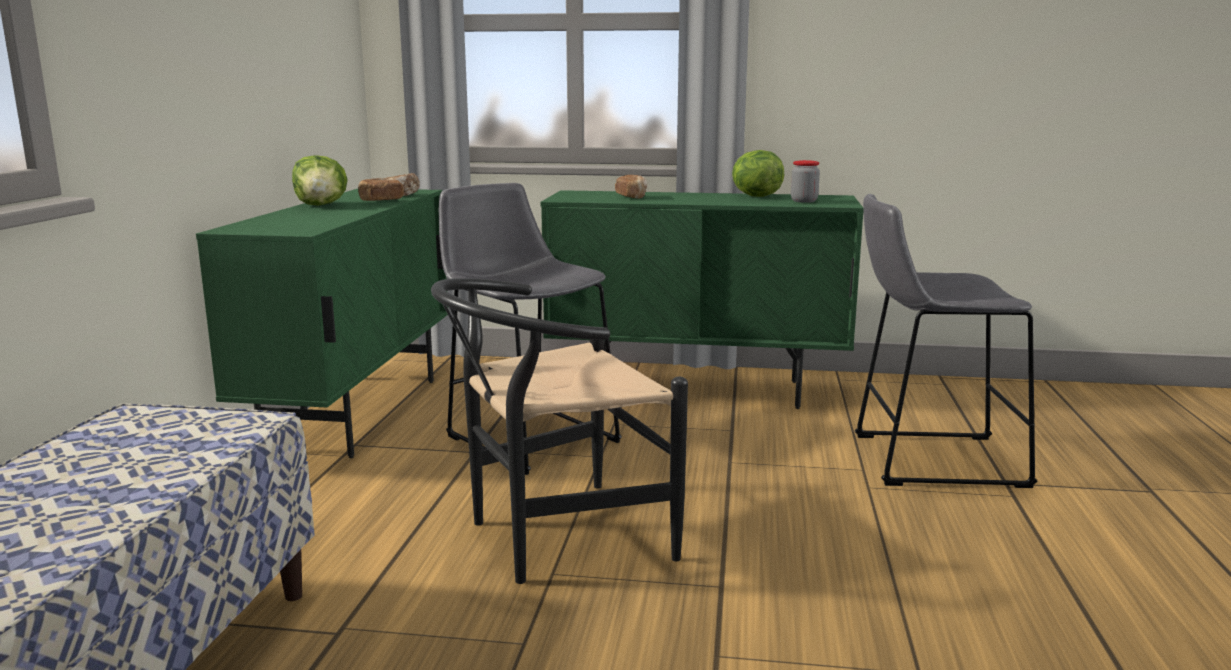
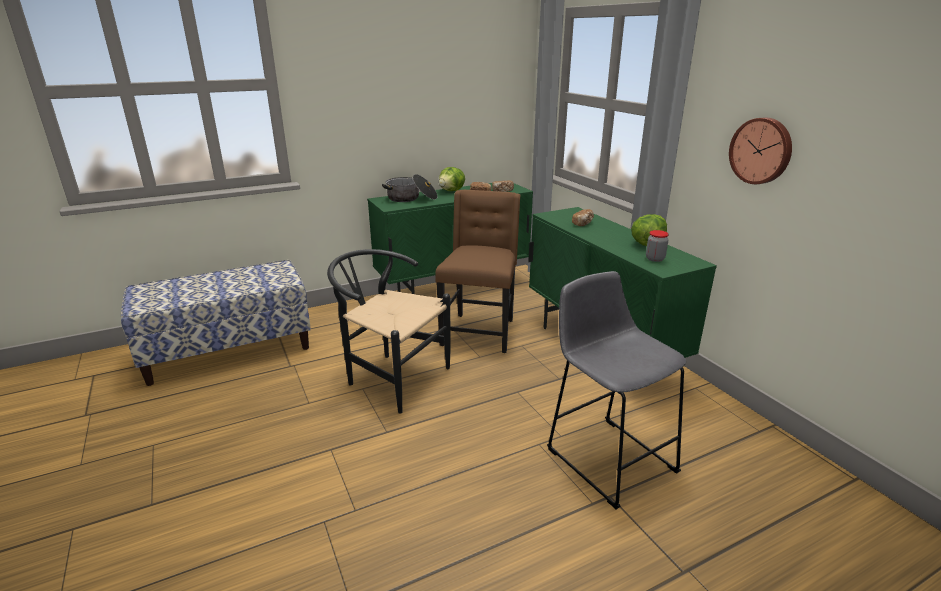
camera: 55 degrees right, 10 degrees up
grey stool [439,183,622,475] -> brown chair [435,190,521,353]
none -> cooking pot [382,174,438,202]
none -> wall clock [729,117,792,184]

